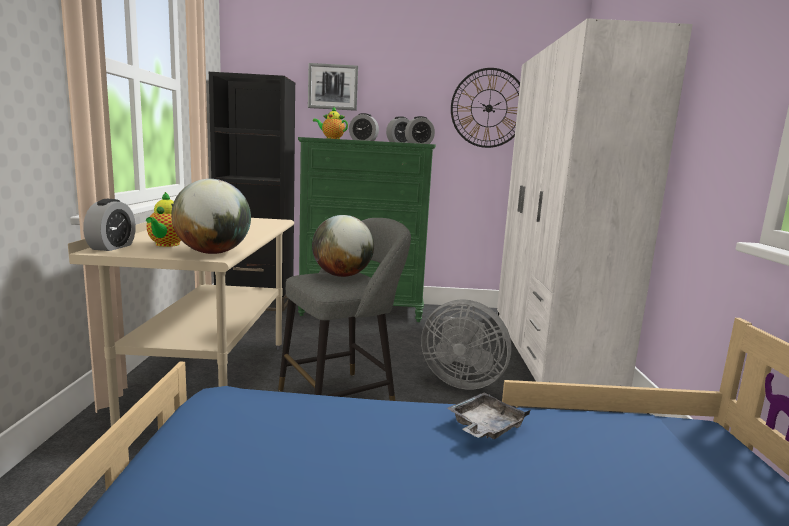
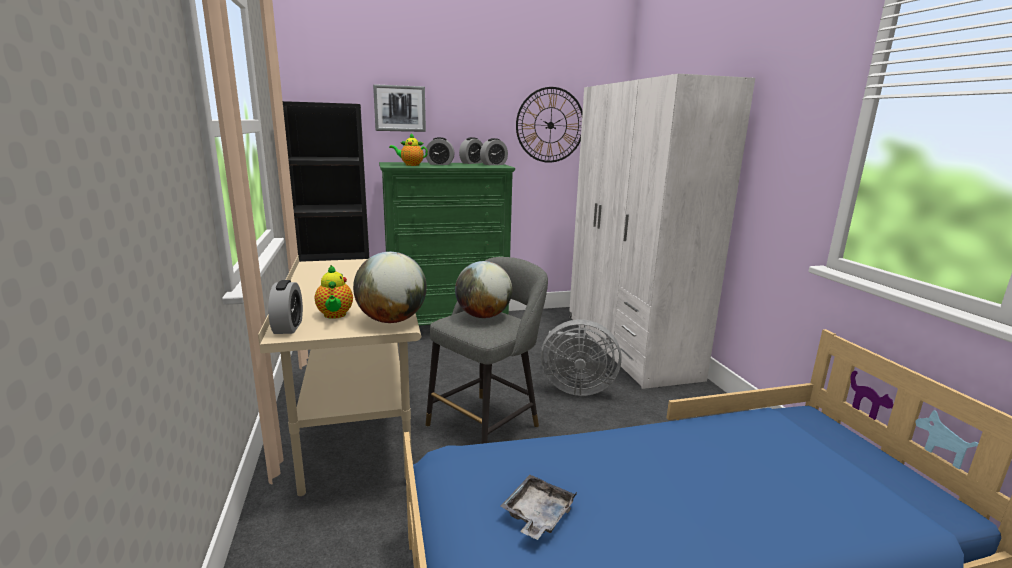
camera: 15 degrees left, 5 degrees up
grey tray [447,392,530,439] -> grey tray moved to [500,475,577,540]

